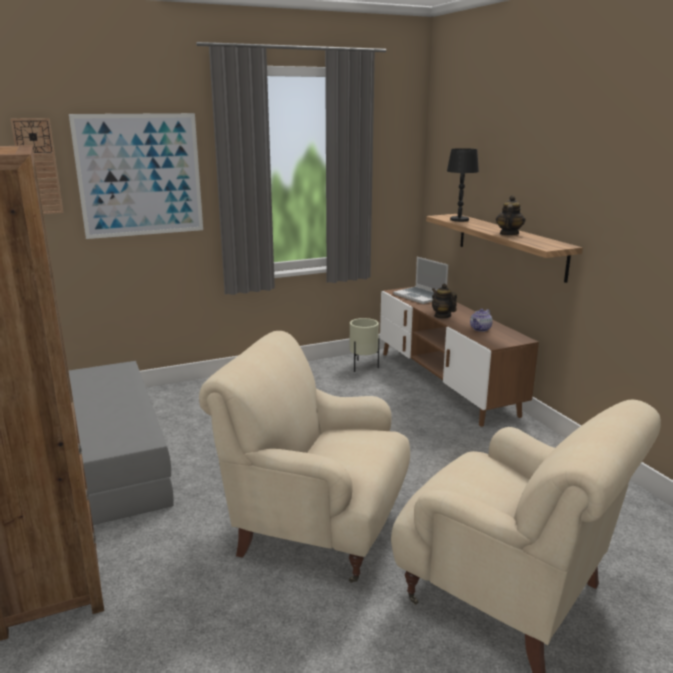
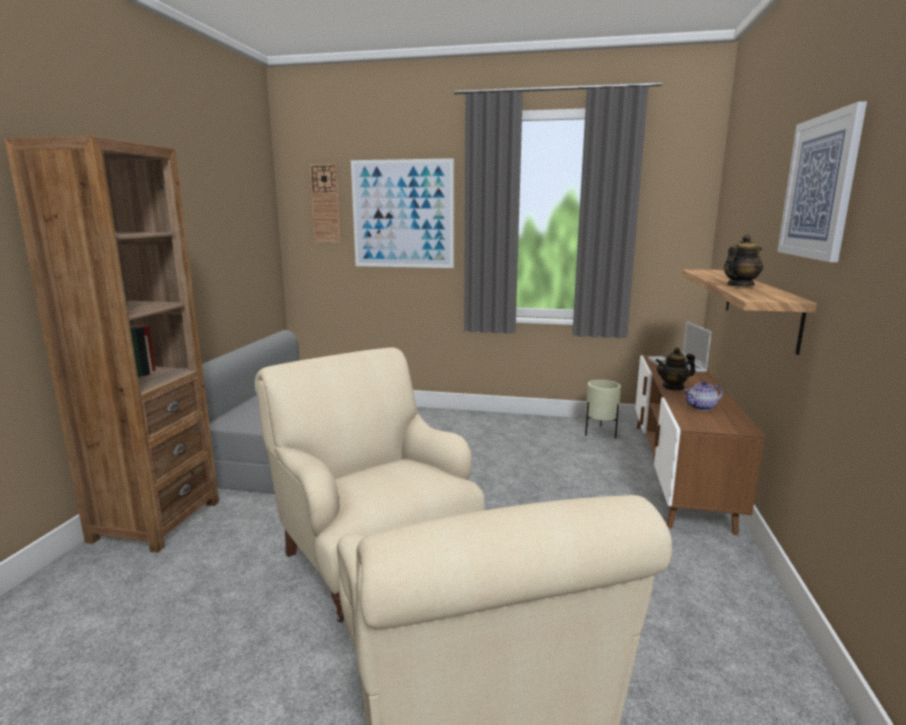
camera: 35 degrees right, 5 degrees down
teapot [432,284,457,319] -> teapot turned 105 degrees counterclockwise [655,347,695,390]
black table lamp [447,148,479,222] -> none
none -> picture [777,101,867,262]

